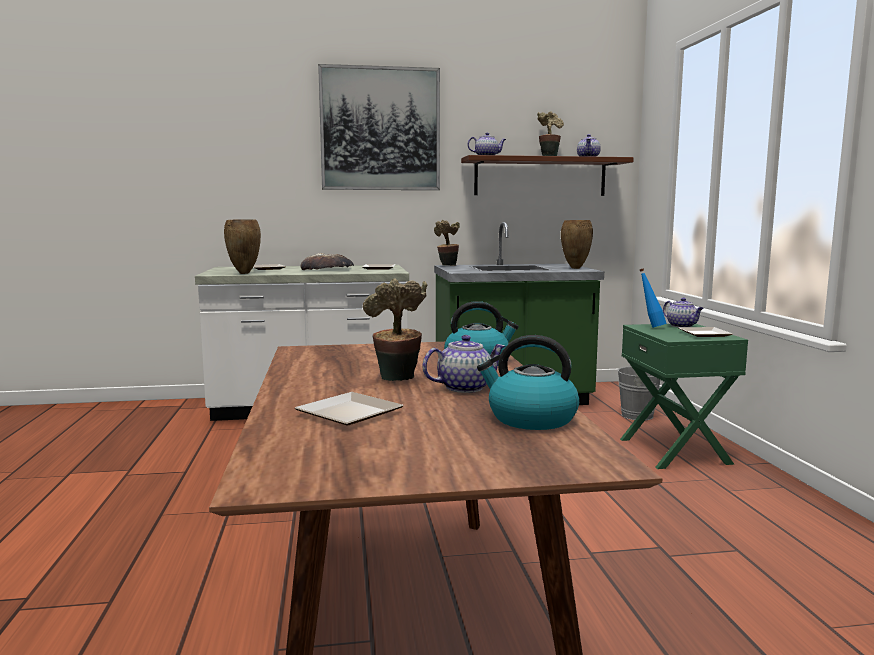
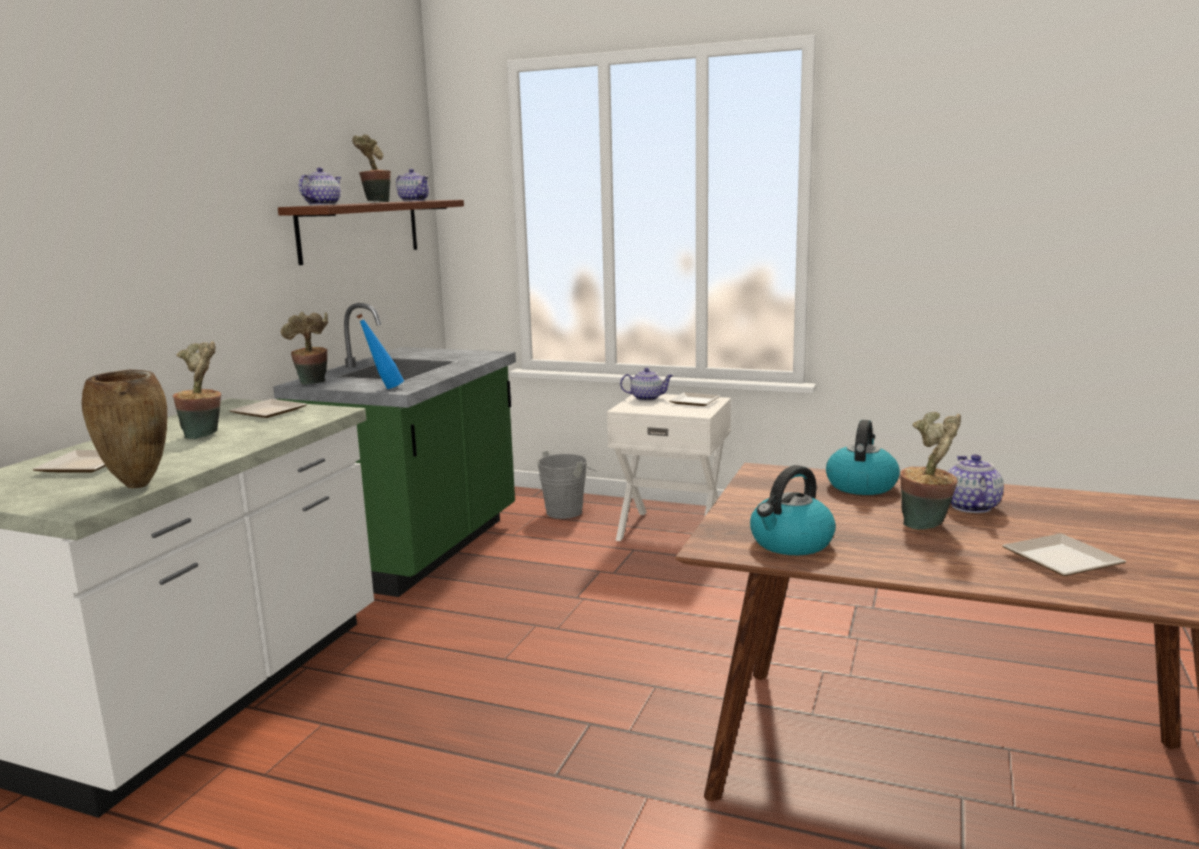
camera: 60 degrees left, 5 degrees up
bread [301,253,354,270] -> potted plant [173,341,221,439]
picture [318,64,440,190] -> none
kettle [477,335,579,430] -> kettle moved to [750,465,836,555]
brown vase [561,220,593,269] -> none
green nightstand [620,324,748,469] -> white nightstand [607,394,731,541]
blue bottle [640,268,667,328] -> blue bottle moved to [357,313,404,389]

